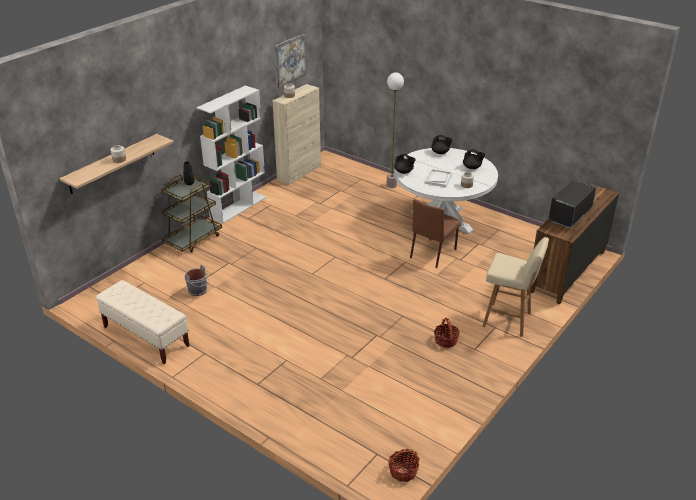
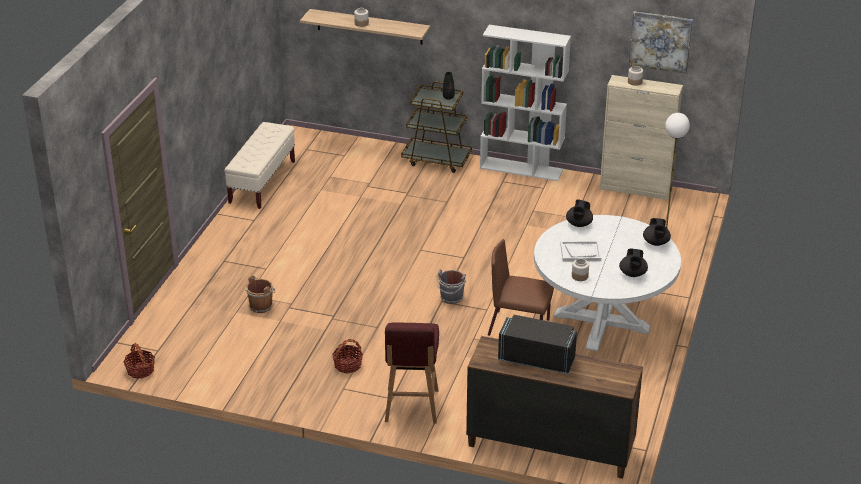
camera: 70 degrees right, 0 degrees up
grey bucket [184,265,209,296] -> grey bucket moved to [437,270,466,304]
beige stool [482,237,549,337] -> red stool [385,322,439,424]
none -> brown bucket [245,275,276,313]

